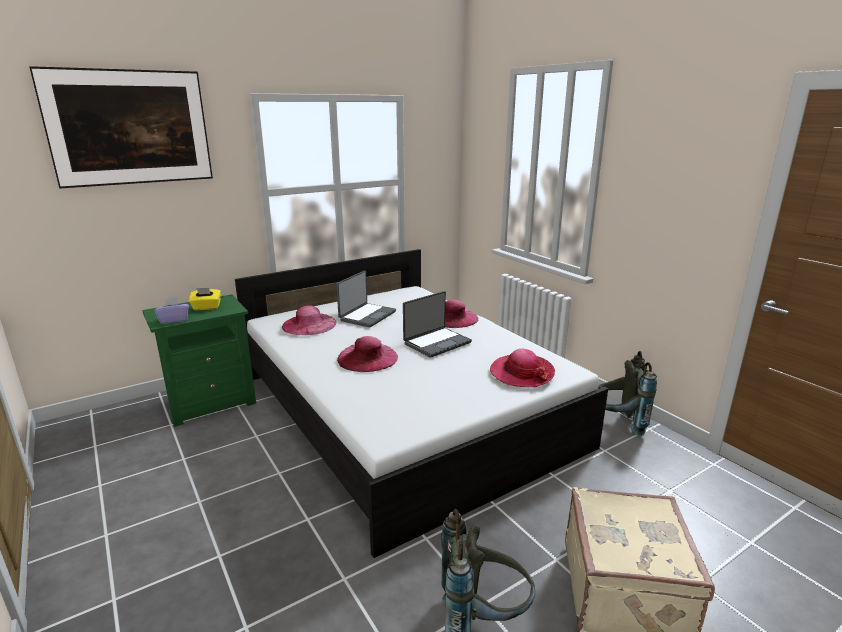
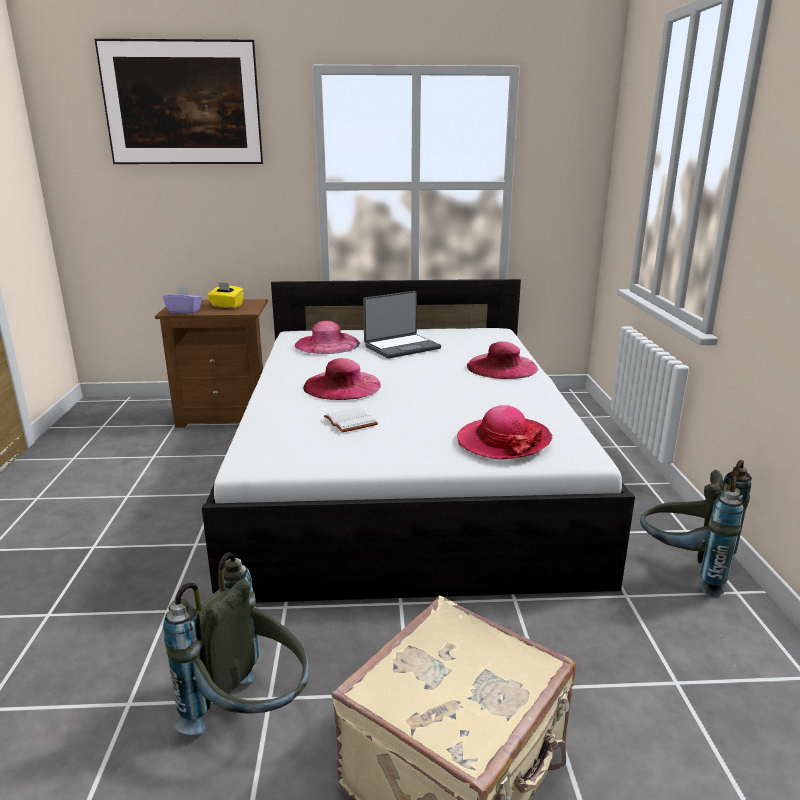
camera: 30 degrees right, 0 degrees up
green nightstand [142,294,256,427] -> brown nightstand [155,299,268,428]
laptop [403,291,472,358] -> none
none -> white book [324,407,378,432]

